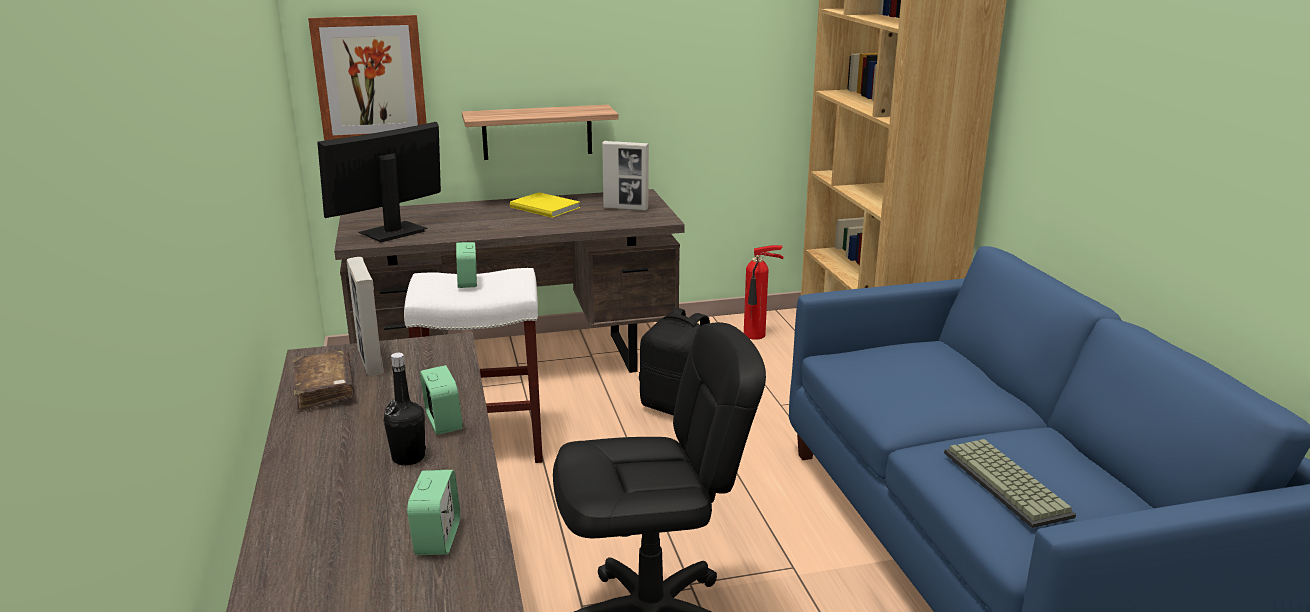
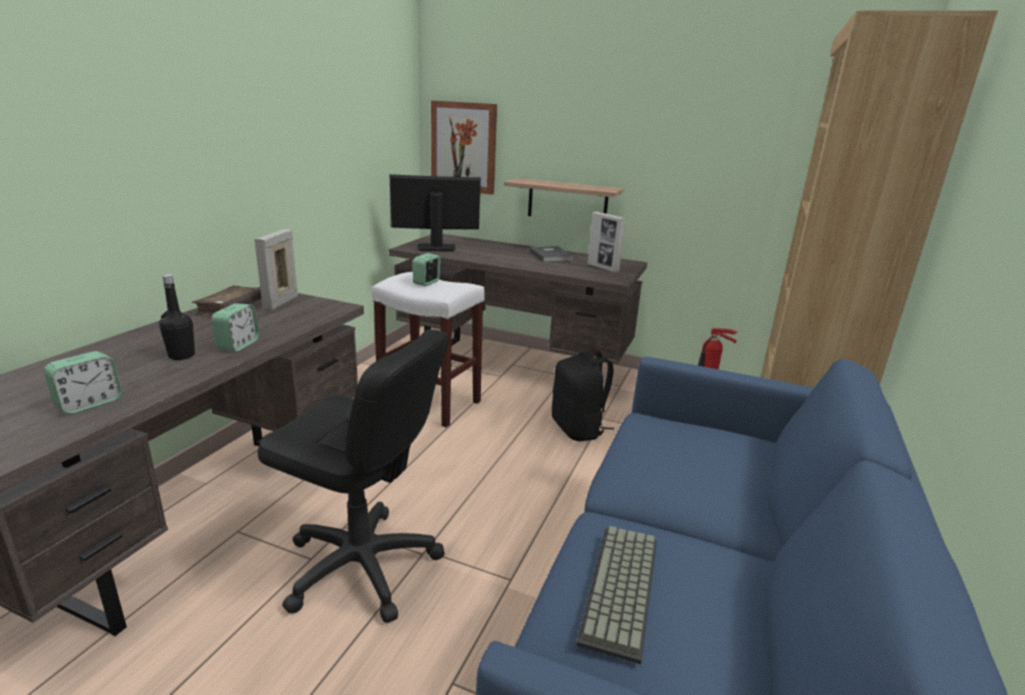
camera: 35 degrees right, 0 degrees up
yellow book [510,192,581,218] -> grey book [529,246,574,262]

